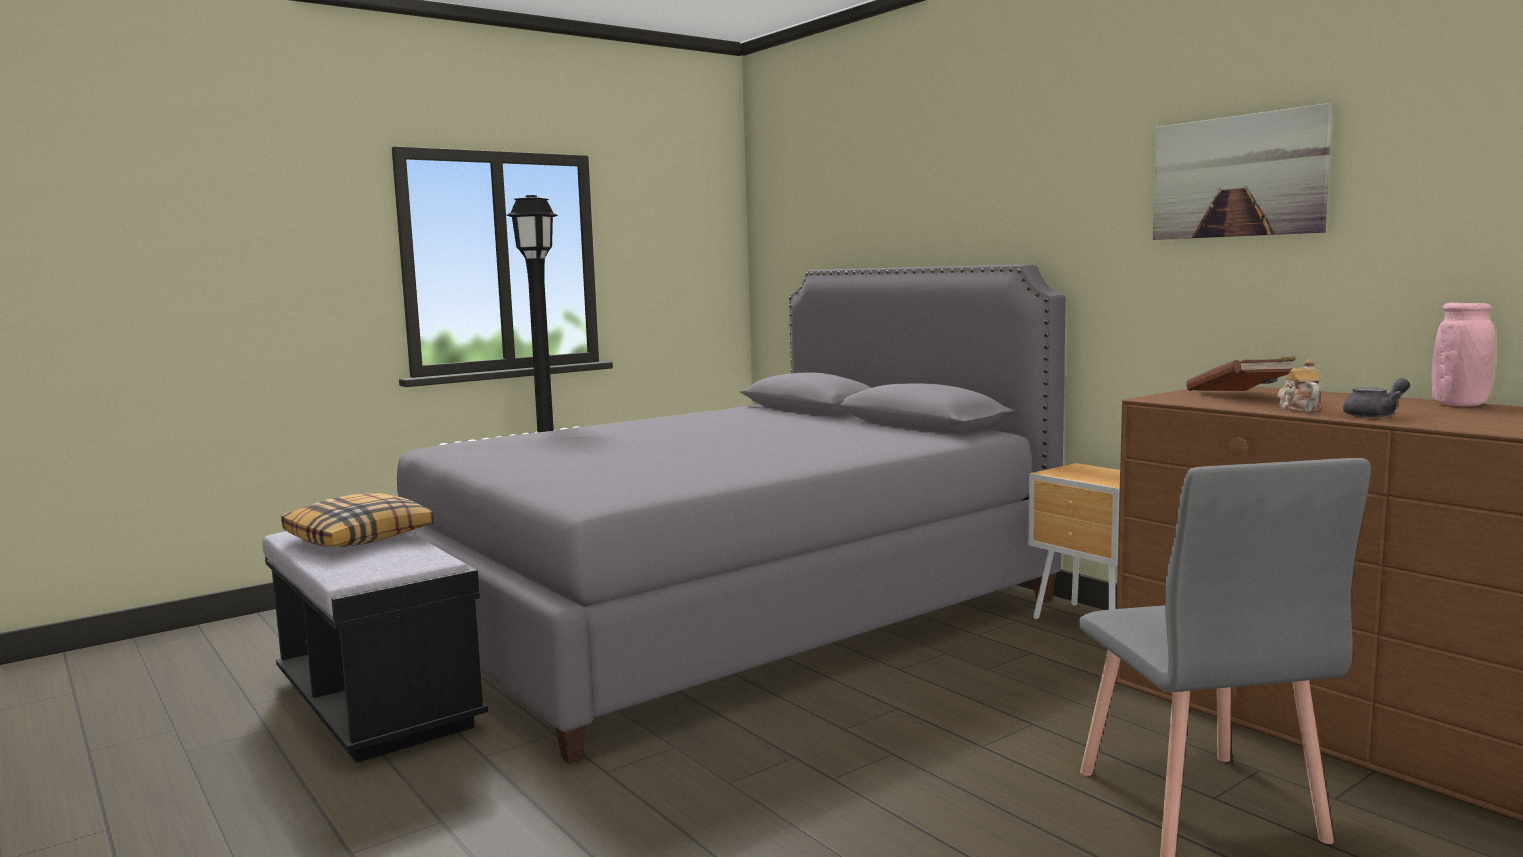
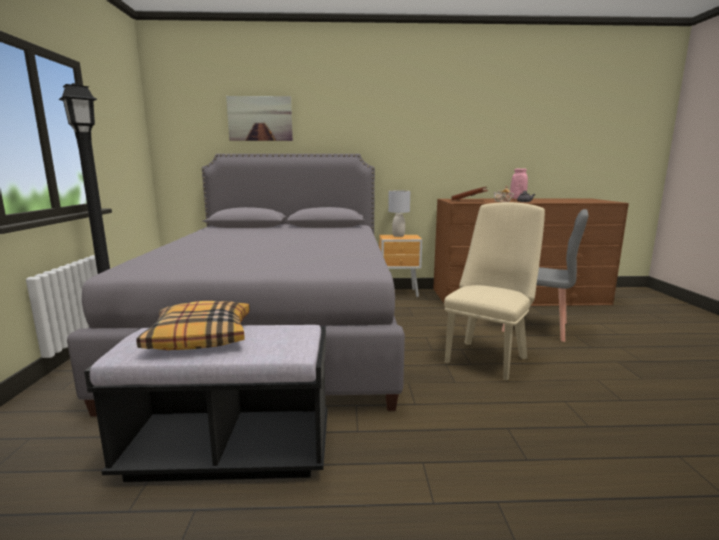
camera: 55 degrees left, 5 degrees up
picture [1153,103,1333,240] -> picture moved to [226,96,293,141]
none -> grey table lamp [388,191,410,237]
none -> beige chair [444,202,545,380]

